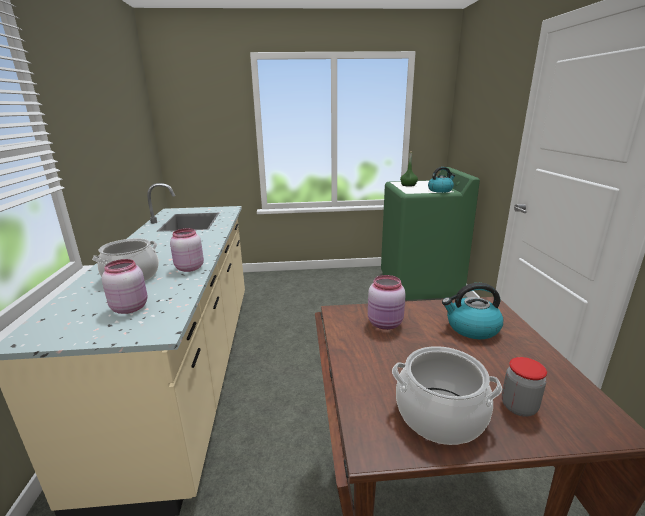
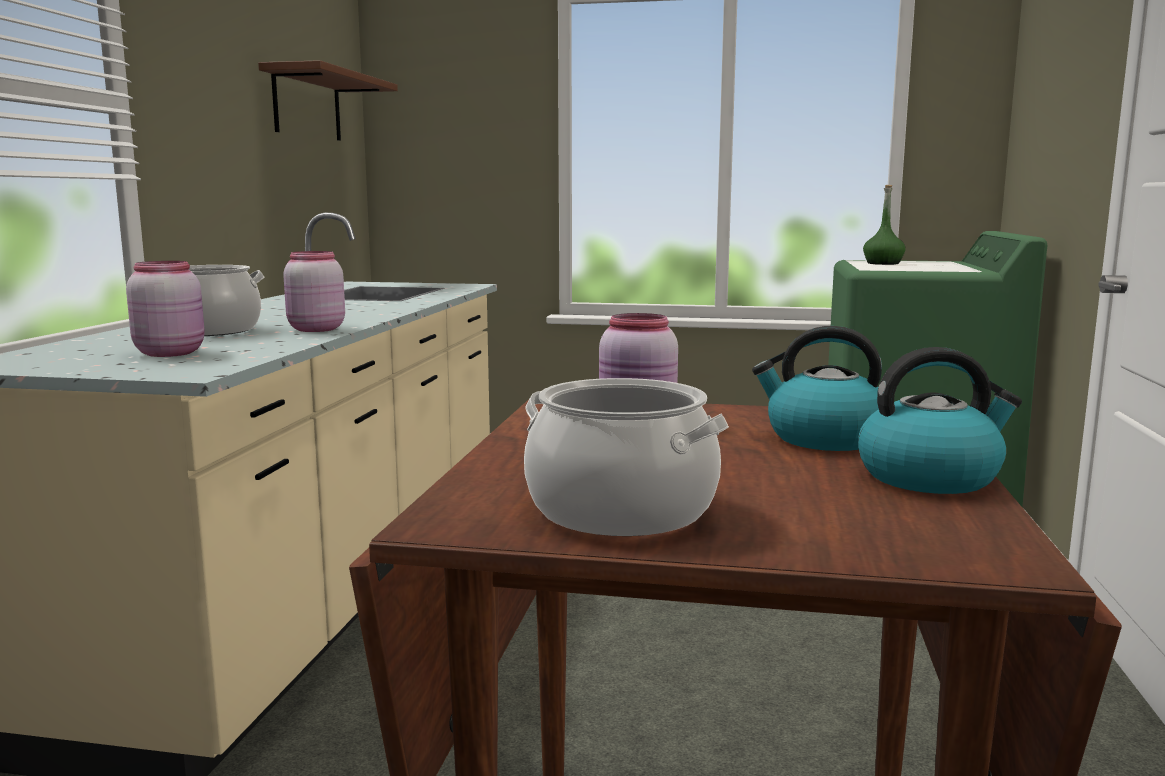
camera: 15 degrees right, 10 degrees down
kettle [428,167,455,193] -> kettle moved to [858,347,1022,494]
jar [502,357,547,417] -> none
none -> brown shelf [258,60,398,141]

